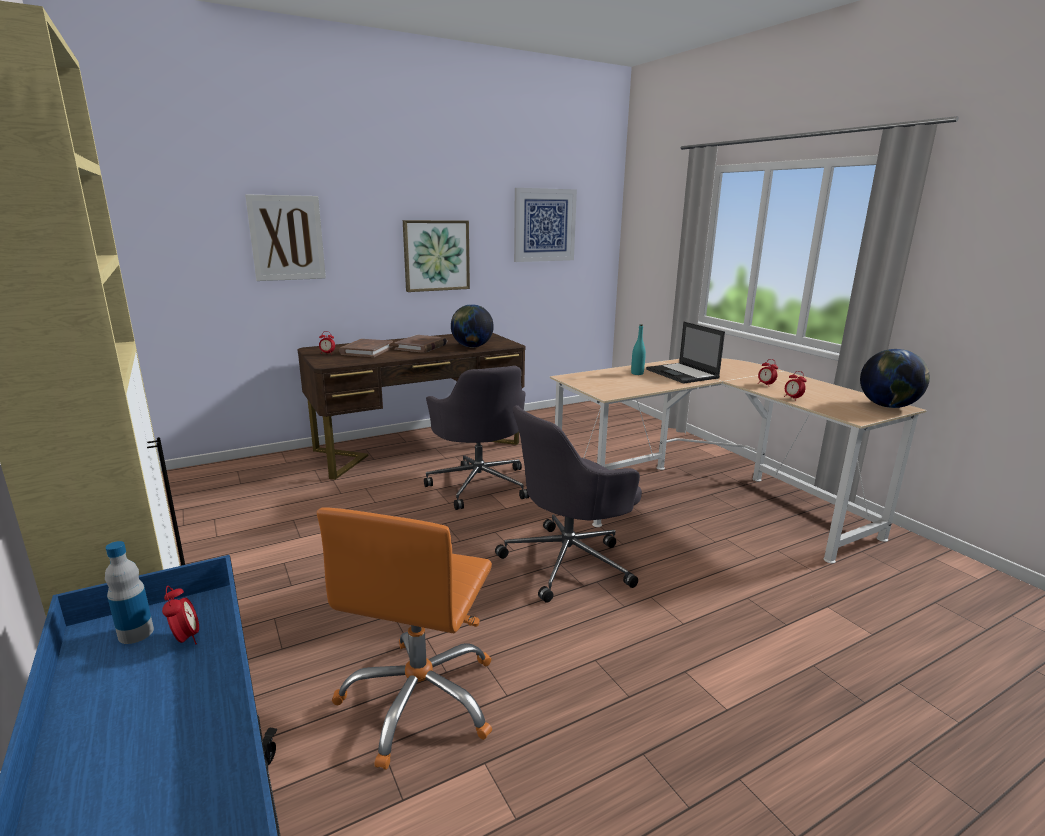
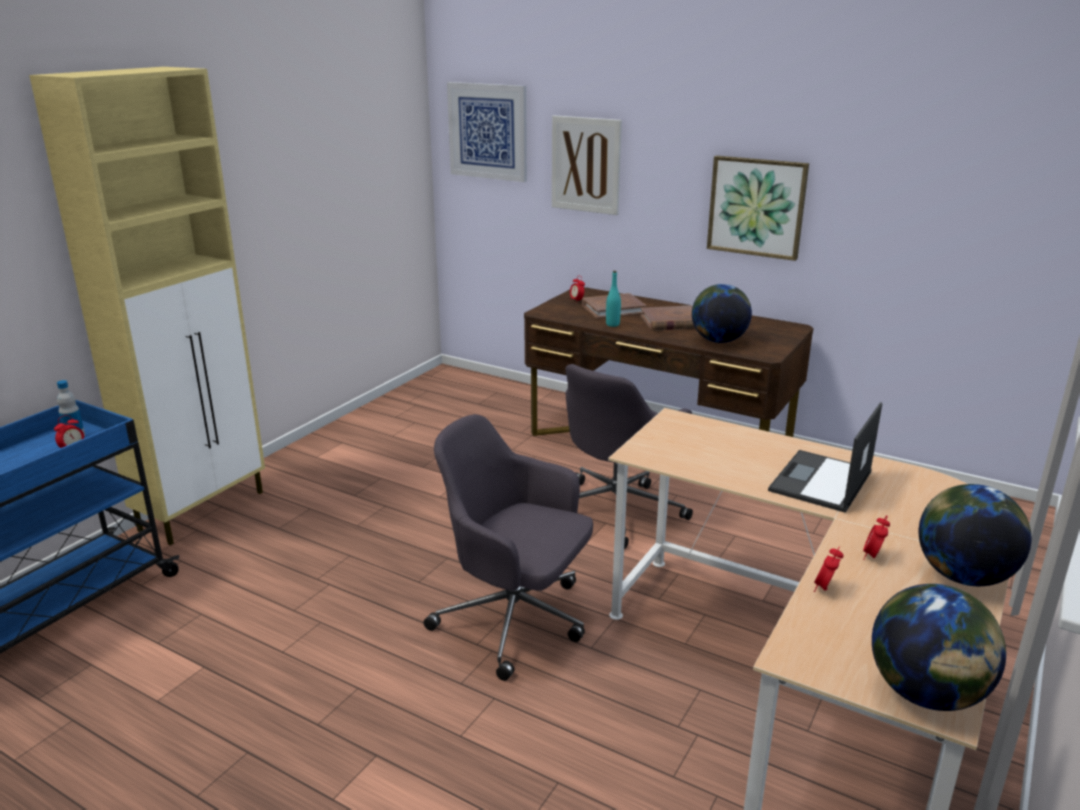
camera: 60 degrees right, 5 degrees up
orange office chair [317,507,492,770] -> none
picture [514,188,577,262] -> picture moved to [447,82,527,182]
turquoise bottle [631,324,646,375] -> turquoise bottle moved to [606,271,621,327]
none -> globe [919,484,1032,586]

